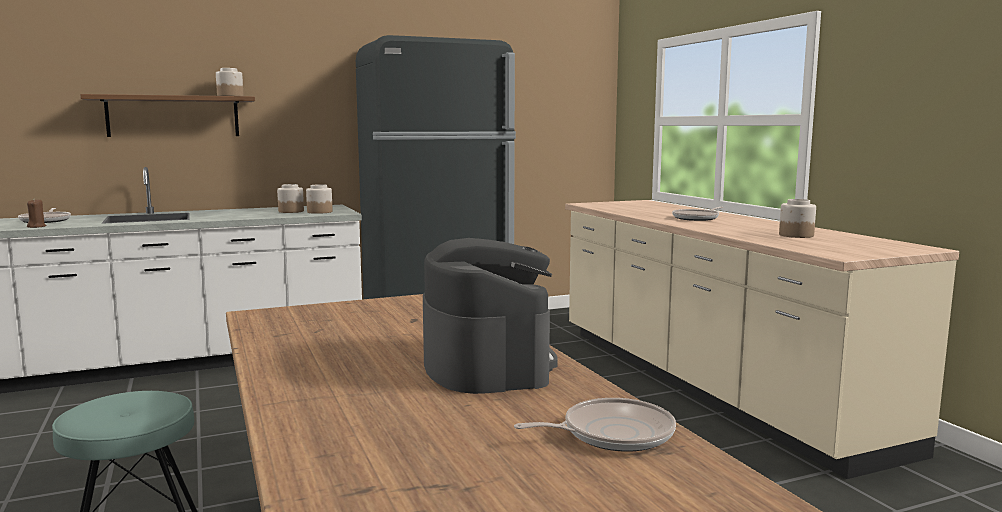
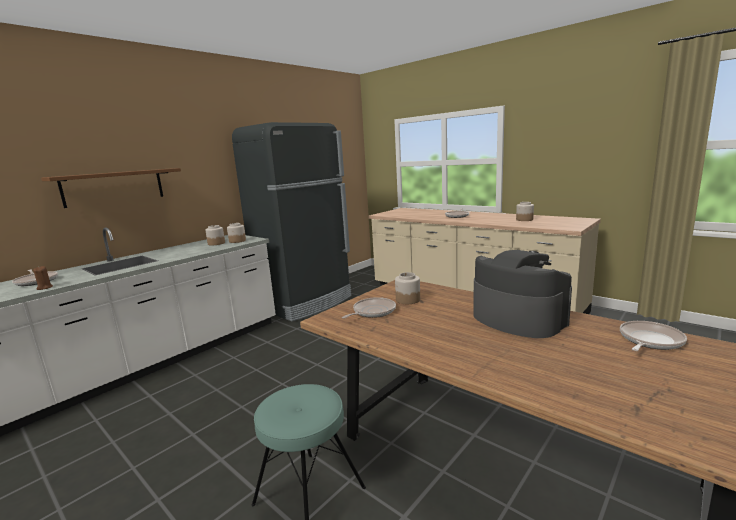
camera: 25 degrees left, 5 degrees up
jar [216,68,244,96] -> jar moved to [395,272,420,304]
none -> frying pan [342,297,396,319]

